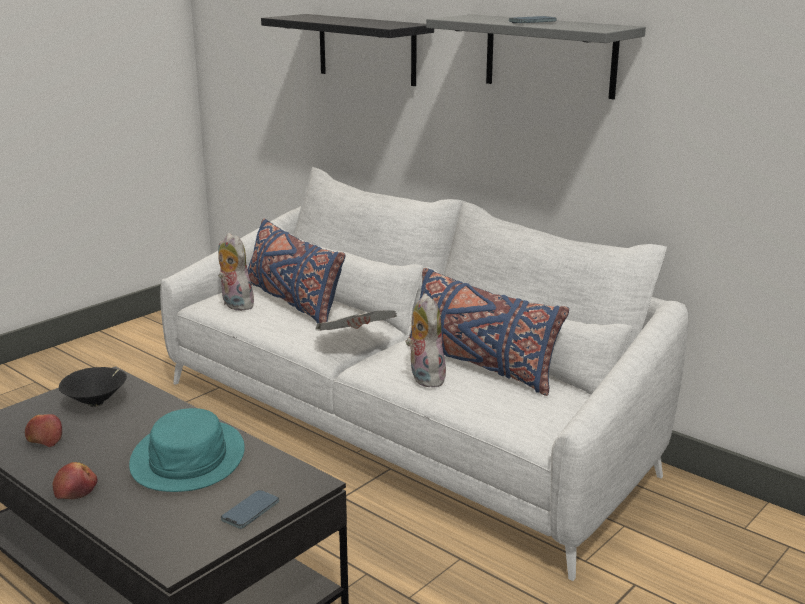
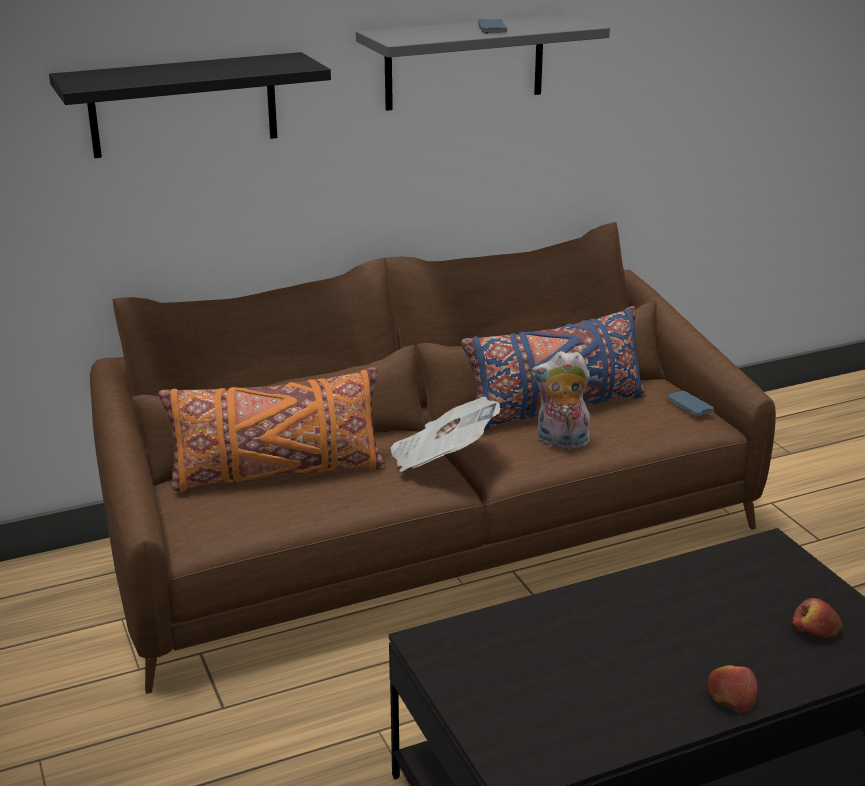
camera: 65 degrees left, 5 degrees up
apple [25,414,62,447] -> apple moved to [791,598,843,638]
black bowl [59,367,127,407] -> none
turquoise hat [129,408,245,492] -> none
white sofa [160,167,688,581] -> brown sofa [90,222,776,694]
plush toy [218,233,254,311] -> none
phone [221,490,279,529] -> phone moved to [667,391,714,416]
blue pillow [248,219,345,324] -> orange pillow [159,367,385,492]

